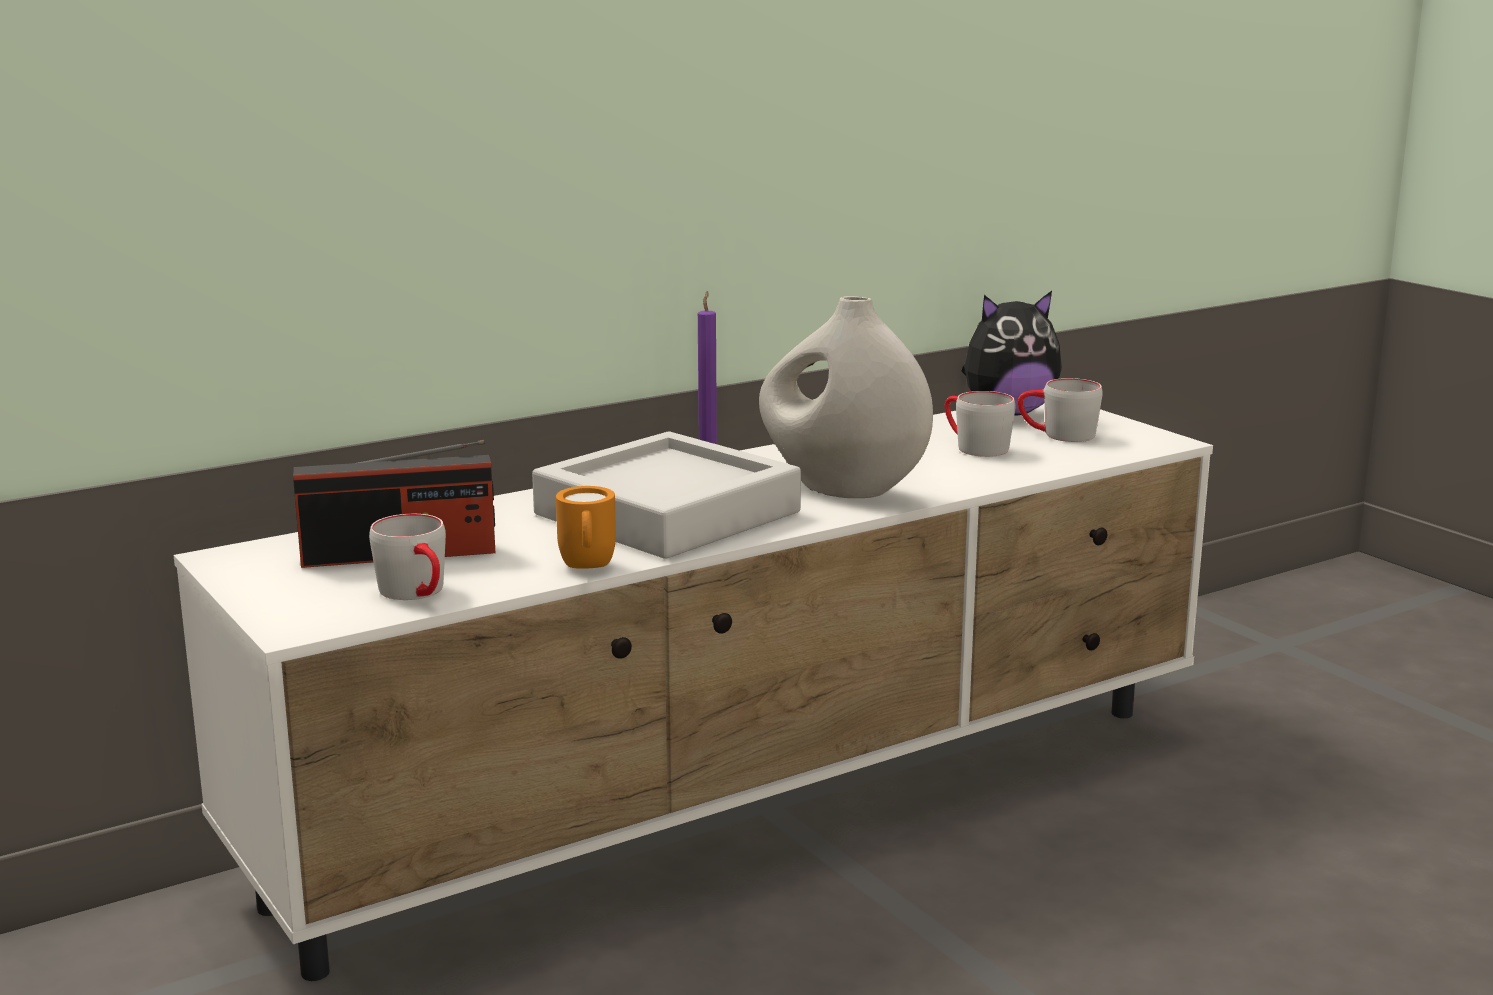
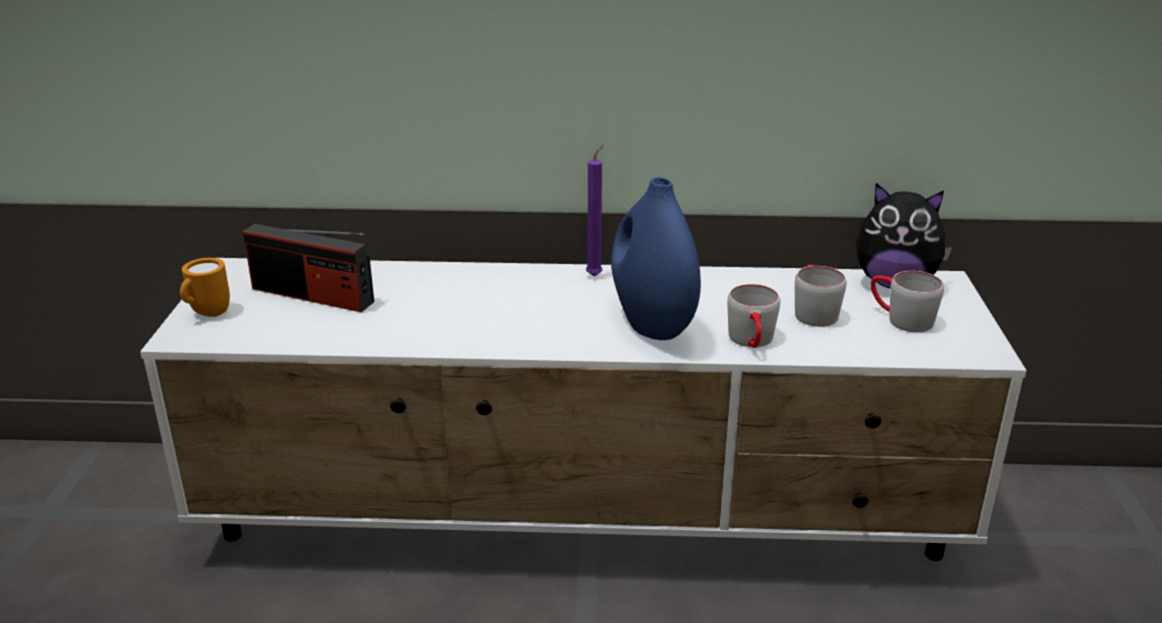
camera: 35 degrees right, 10 degrees up
grey mug [369,514,446,600] -> grey mug moved to [727,284,780,348]
grey tray [532,432,801,559] -> none
orange mug [556,486,616,569] -> orange mug moved to [180,258,230,317]
white vase [759,296,933,498] -> blue vase [611,177,701,340]

